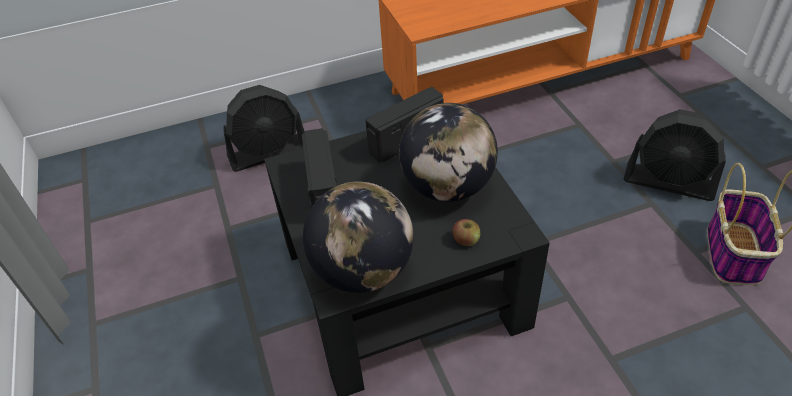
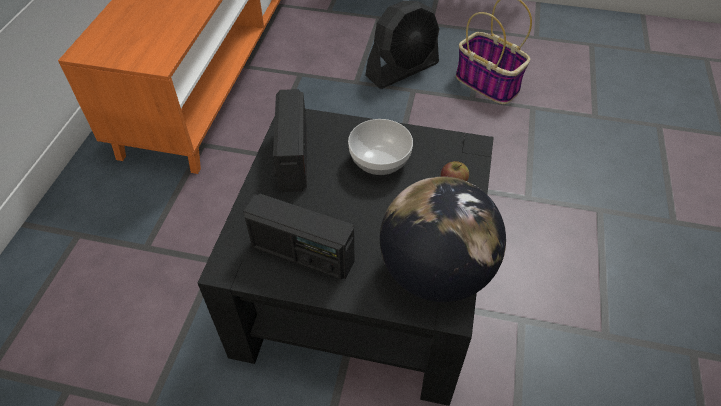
camera: 60 degrees left, 5 degrees up
black fan [224,85,304,172] -> none
globe [399,103,498,202] -> bowl [348,119,413,175]

